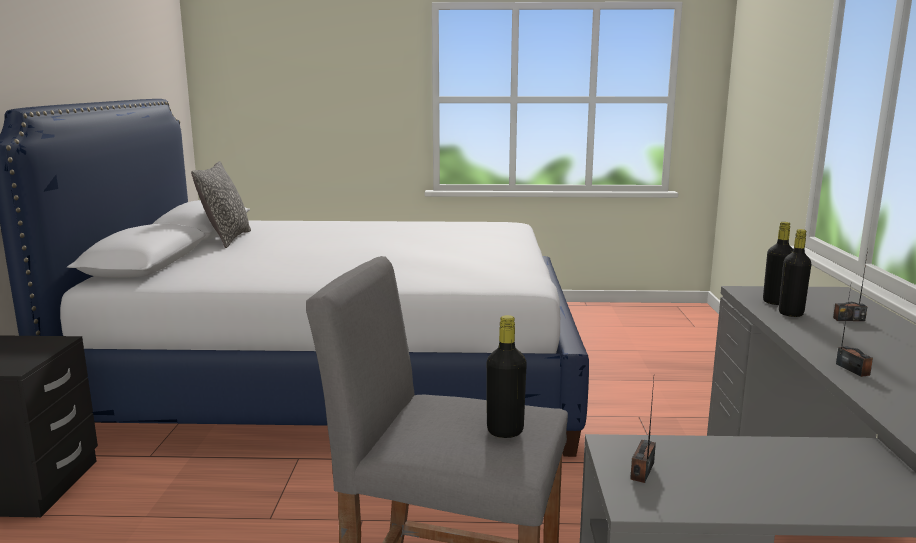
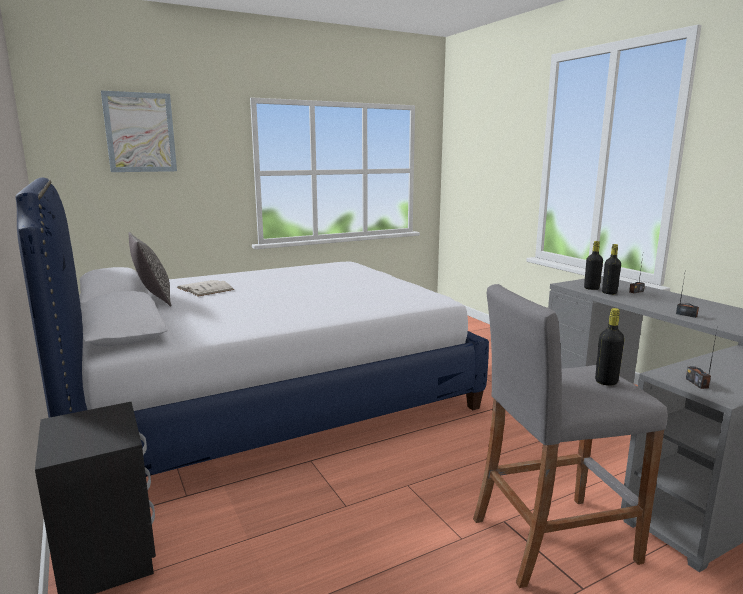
camera: 30 degrees left, 0 degrees up
none -> picture [101,91,177,172]
none -> white book [177,280,234,297]

